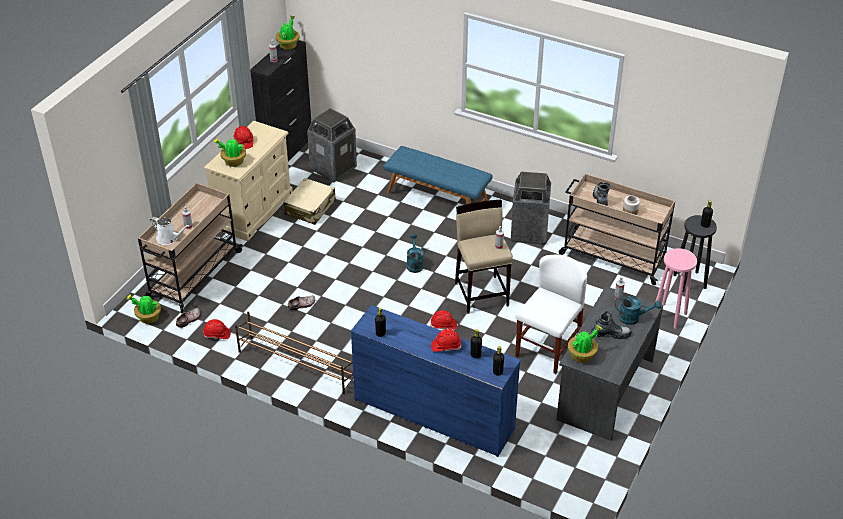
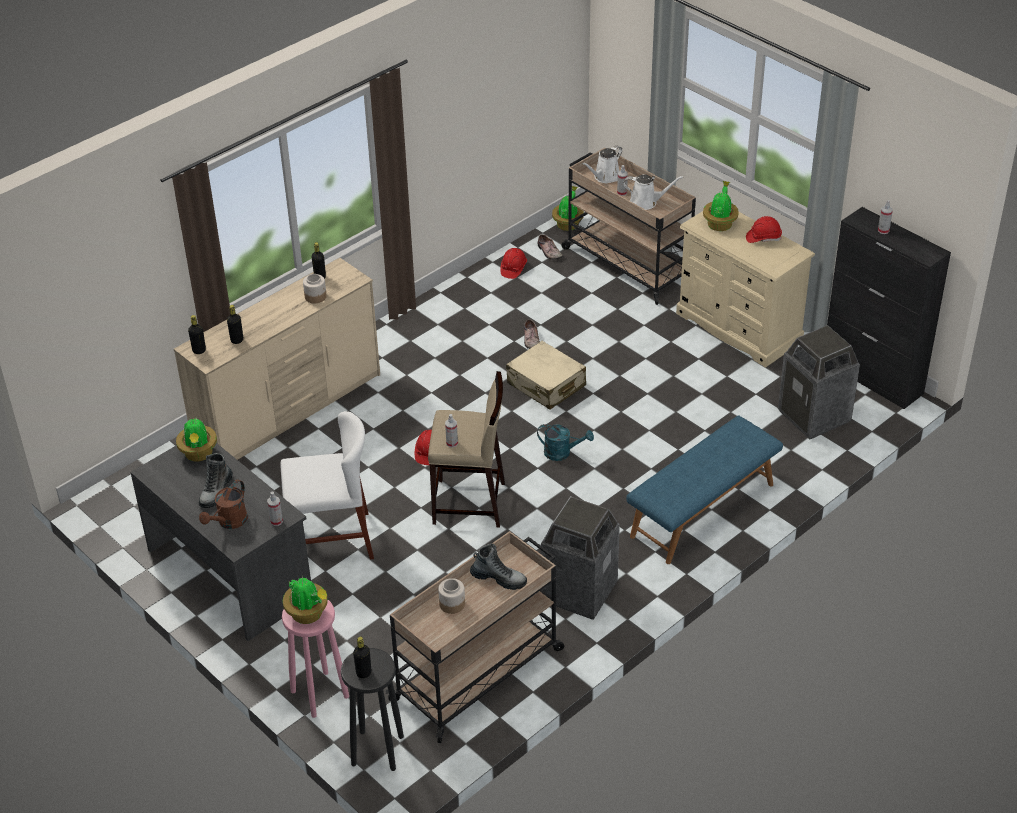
camera: 110 degrees right, 0 degrees up
brown shoe rack [235,312,353,394] -> none
potted plant [276,16,300,50] -> potted plant moved to [283,577,328,624]
beige suitcase [284,178,336,225] -> beige suitcase moved to [506,341,586,410]
blue dresser [351,305,521,457] -> beige dresser [174,258,380,460]
red hard hat [431,329,461,352] -> none
white chair [515,255,587,374] -> white chair turned 60 degrees counterclockwise [280,411,374,559]
turquoise watering can [615,296,661,325] -> brown watering can [199,480,248,529]
none -> jar [303,274,327,303]
none -> white watering can [623,174,683,210]

